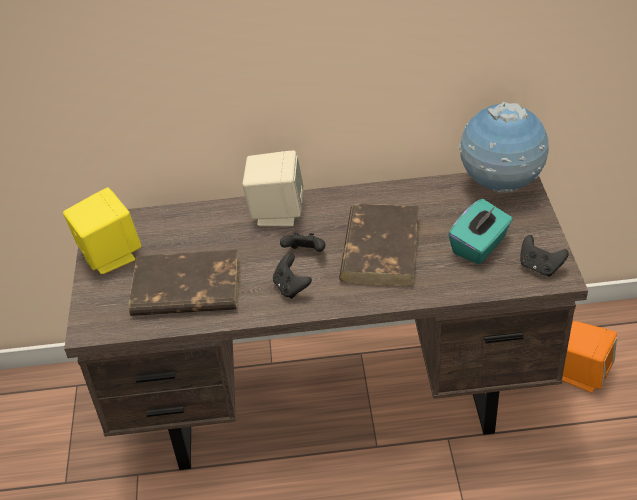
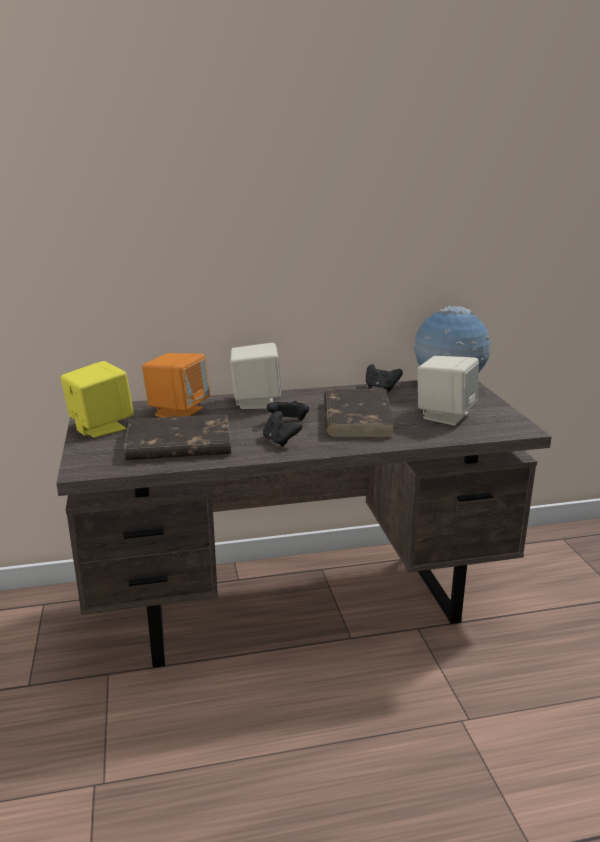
camera: 10 degrees left, 20 degrees down
turquoise tissue box [448,199,513,265] -> beige speaker [418,356,479,426]
black game controller [520,235,569,277] -> black game controller moved to [366,364,403,392]
orange speaker [562,321,617,393] -> orange speaker moved to [142,353,210,417]

